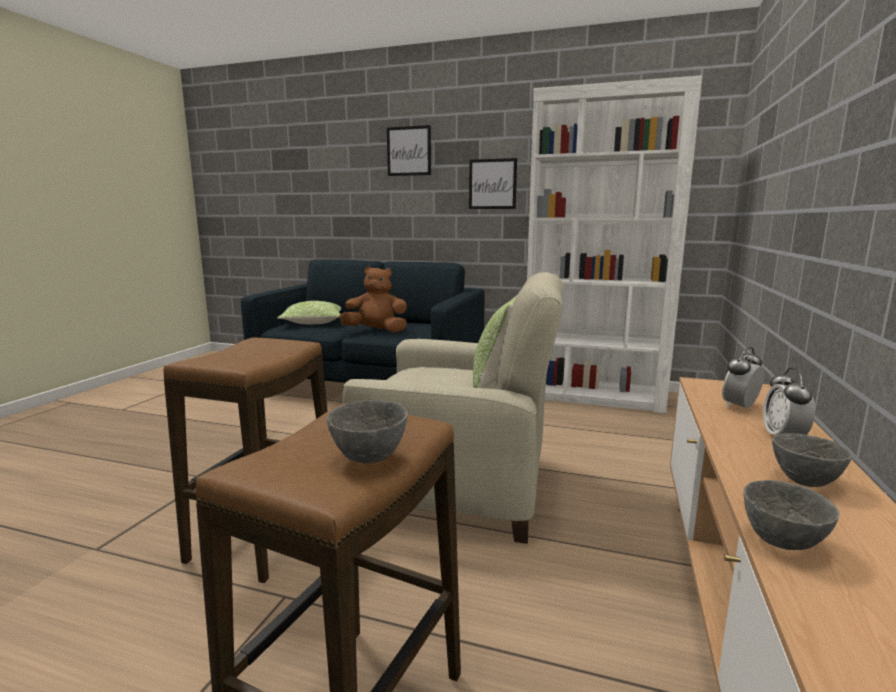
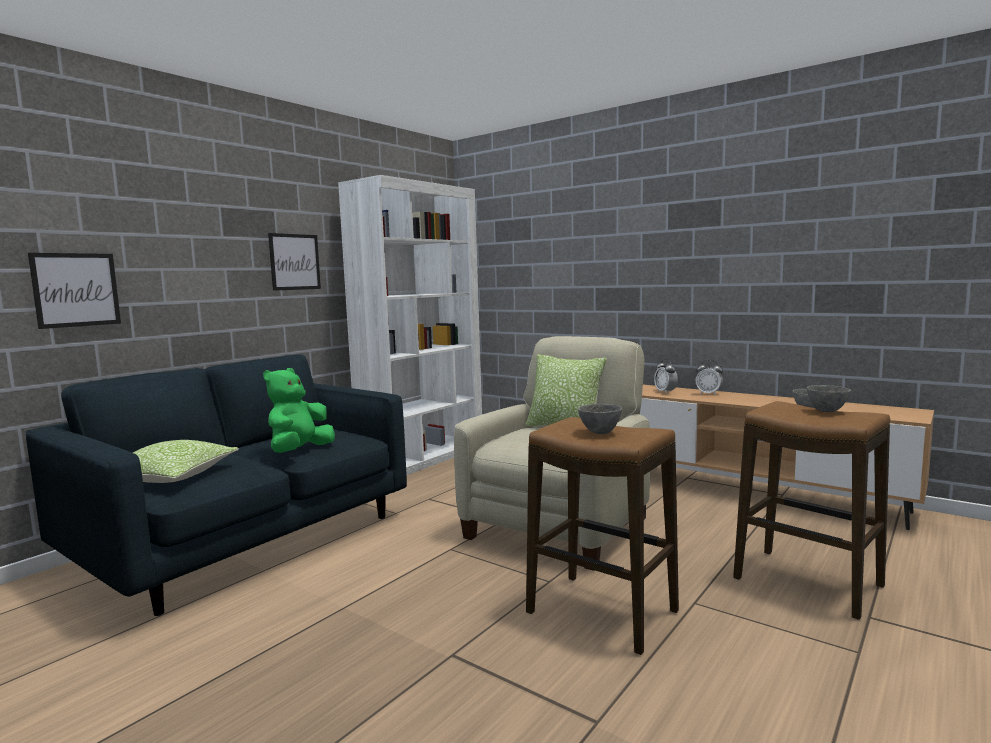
camera: 70 degrees left, 5 degrees down
brown plush toy [339,266,407,333] -> green plush toy [263,368,335,453]
picture [387,125,431,176] -> picture moved to [28,253,121,329]
grey bowl [772,433,852,487] -> grey bowl moved to [578,404,622,434]

